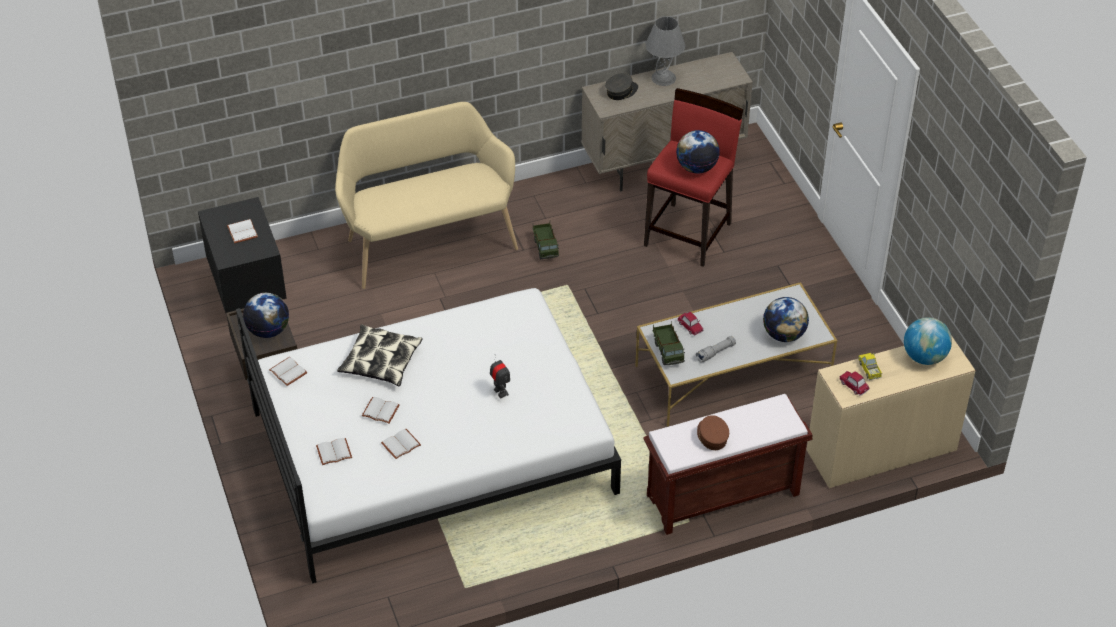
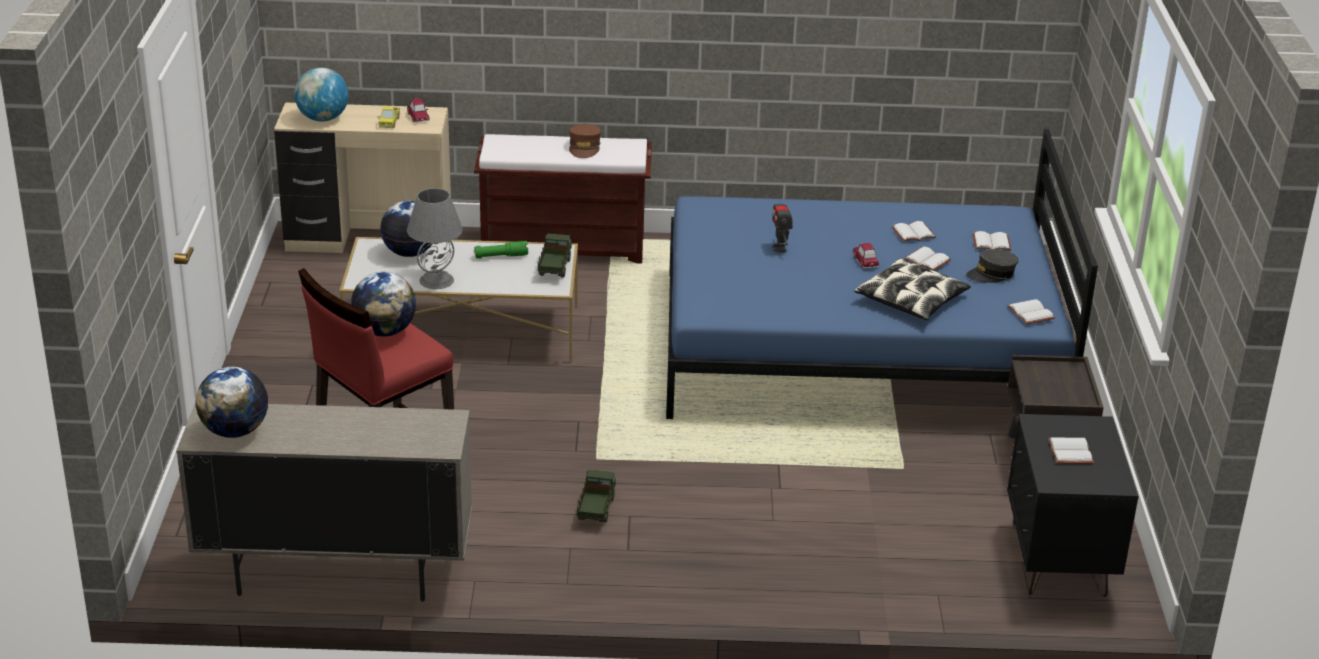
camera: 160 degrees left, 15 degrees down
white bed [236,288,621,583] -> blue bed [666,129,1098,419]
globe [243,293,289,338] -> globe moved to [196,367,268,438]
beige bench [335,102,518,289] -> none
grey cap [605,73,638,100] -> grey cap moved to [966,250,1018,283]
grey table lamp [646,16,685,86] -> grey table lamp moved to [407,188,463,289]
toy car [677,312,704,335] -> toy car moved to [853,243,879,268]
grey flashlight [696,336,736,363] -> green flashlight [474,241,528,259]

